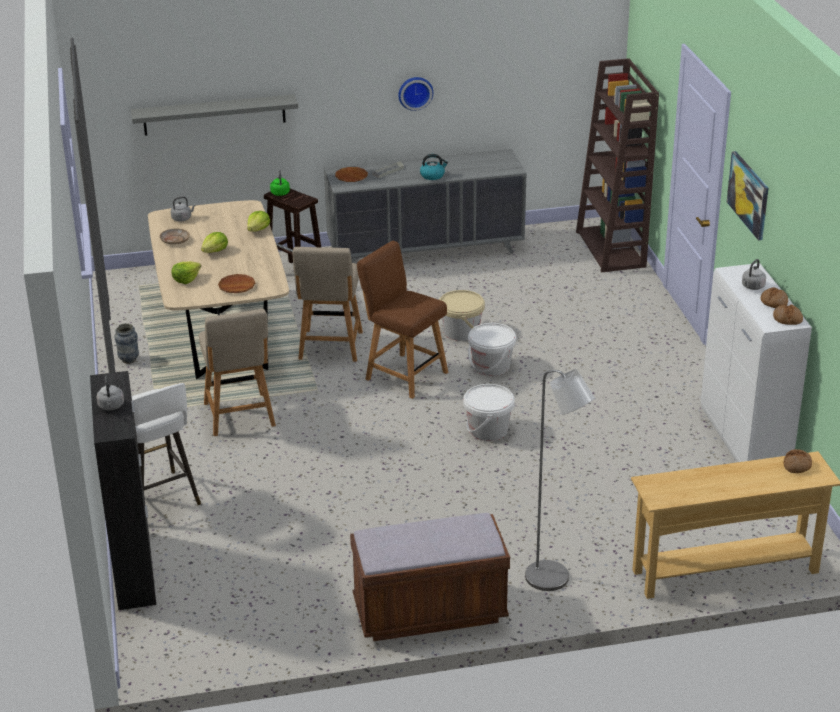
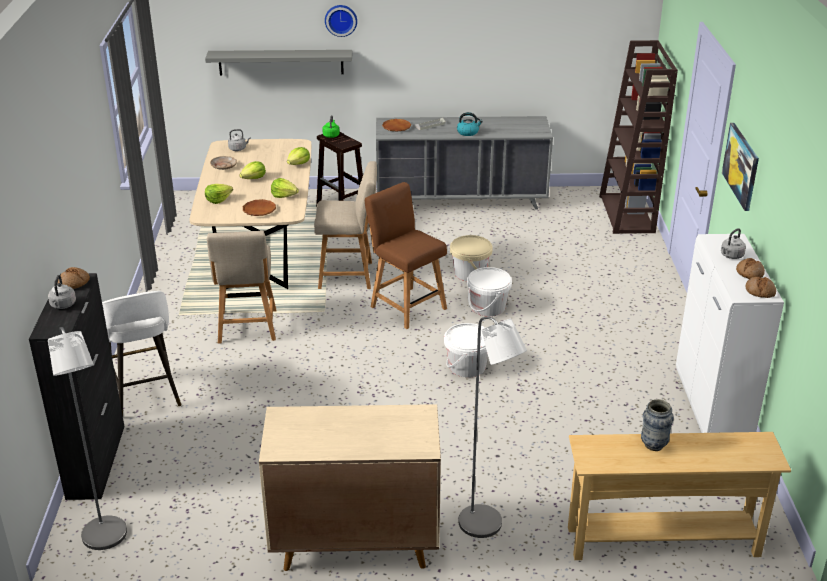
camera: 10 degrees right, 0 degrees up
vase [114,323,139,364] -> vase moved to [641,399,674,451]
beige chair [292,247,363,362] -> beige chair turned 105 degrees counterclockwise [314,161,377,289]
brown bench [350,513,510,641] -> beige cabinet [259,404,441,571]
wall clock [398,77,433,111] -> wall clock moved to [325,5,357,37]
bread [784,449,812,473] -> bread moved to [58,267,90,289]
none -> grey floor lamp [48,327,127,550]
none -> lettuce [271,178,299,198]

